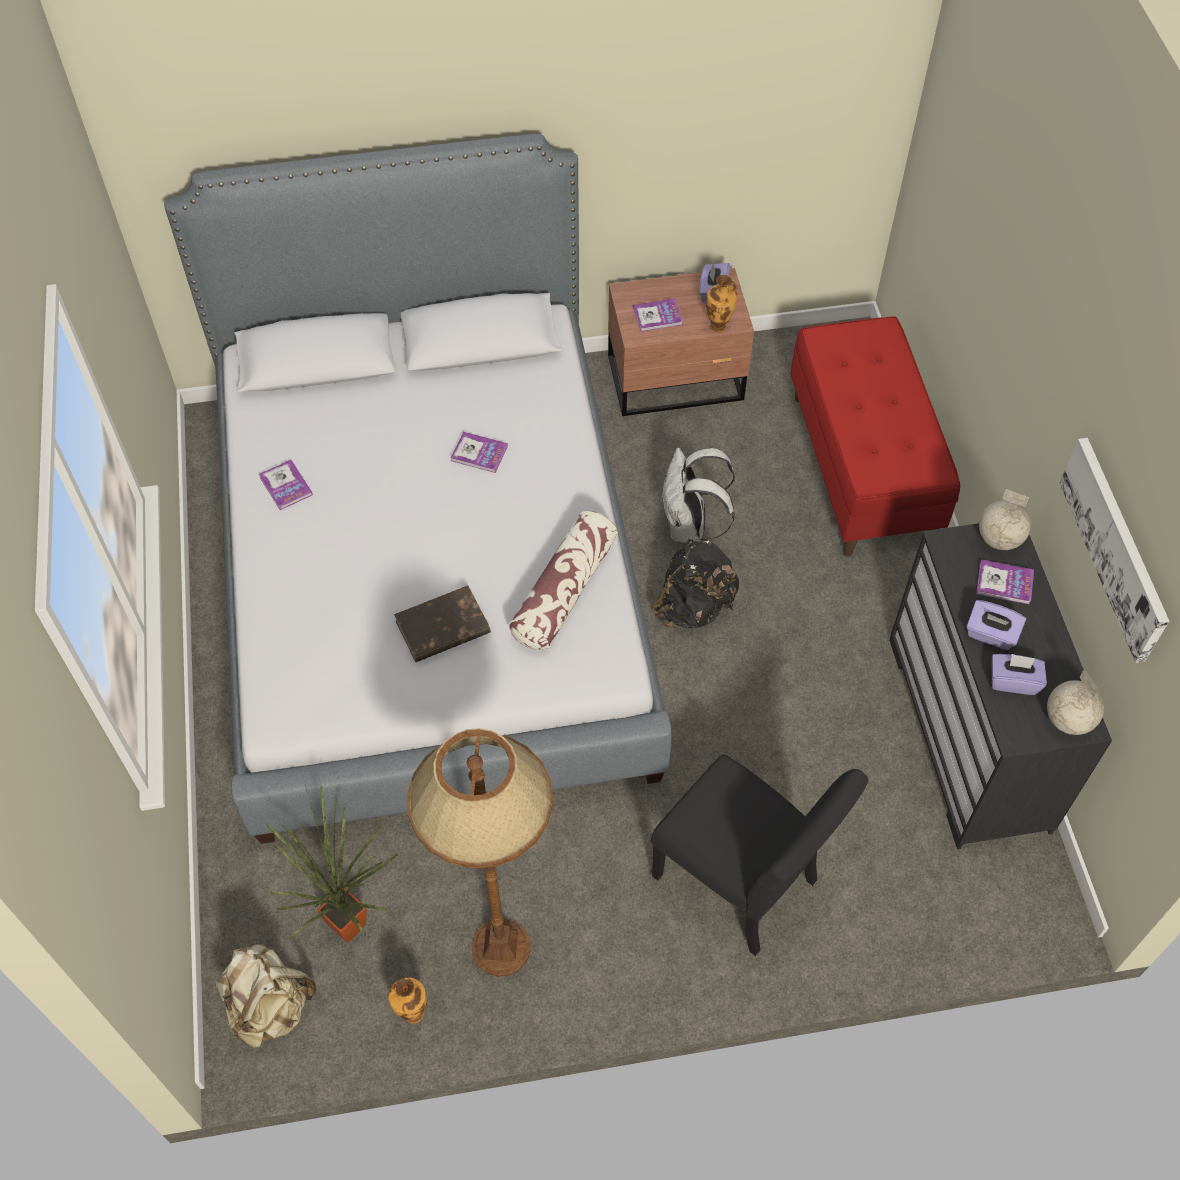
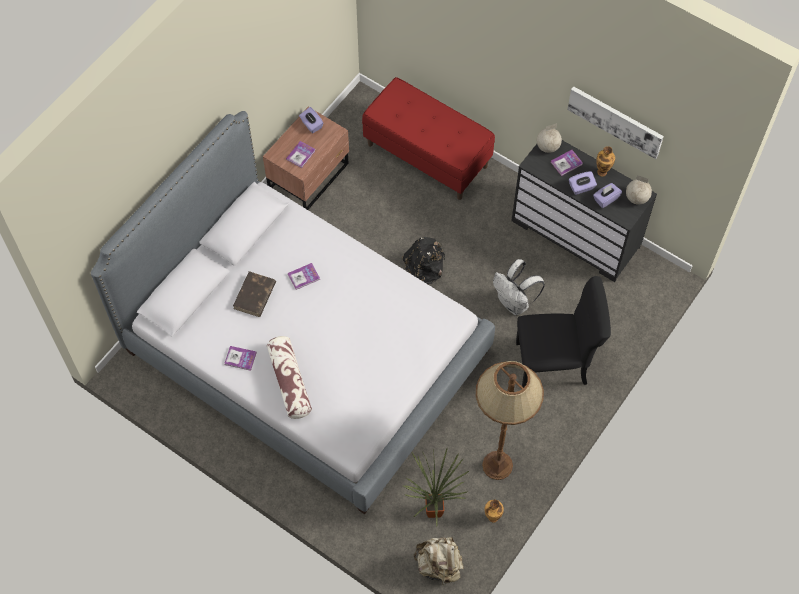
camera: 45 degrees left, 5 degrees up
brown book [394,585,491,662] -> brown book moved to [233,271,276,317]
pillow [509,511,618,650] -> pillow moved to [267,336,312,419]
white backpack [661,448,735,543] -> white backpack moved to [493,259,545,315]
vase [706,275,738,333] -> vase moved to [596,146,615,177]

